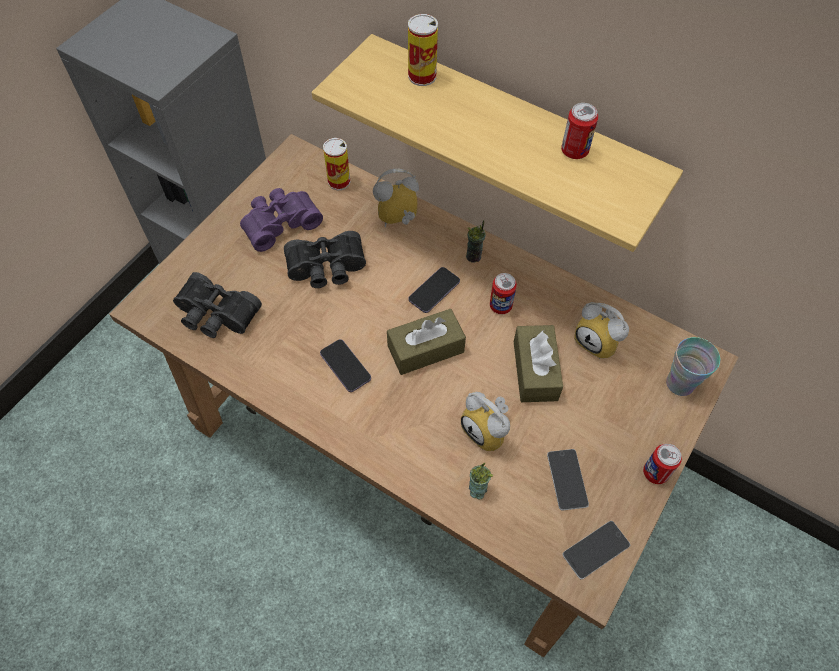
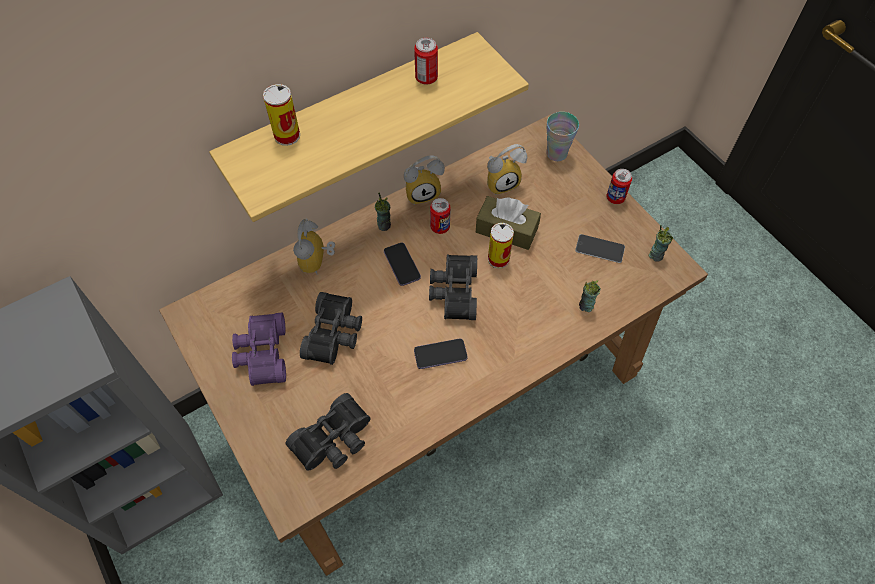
camera: 65 degrees left, 0 degrees up
can [323,138,350,190] -> can moved to [488,223,514,269]
brown tissue box [387,309,466,375] -> black binoculars [429,254,477,320]
alarm clock [461,392,510,451] -> alarm clock moved to [404,155,445,205]
phone [563,521,630,579] -> cup [649,225,673,262]

